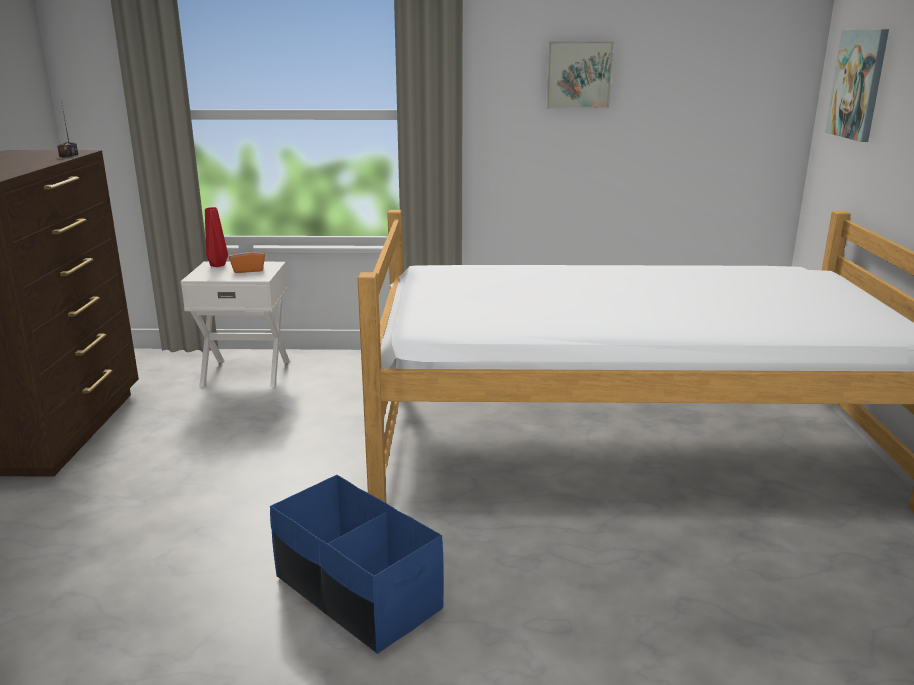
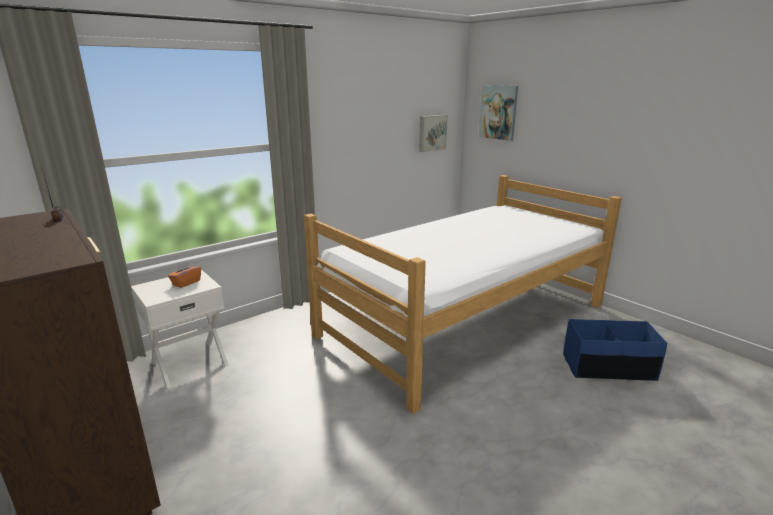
camera: 40 degrees left, 0 degrees up
red vase [205,207,228,267] -> none
blue storage box [270,475,444,654] -> blue storage box moved to [563,319,668,381]
picture [546,41,614,109] -> picture moved to [419,115,448,152]

